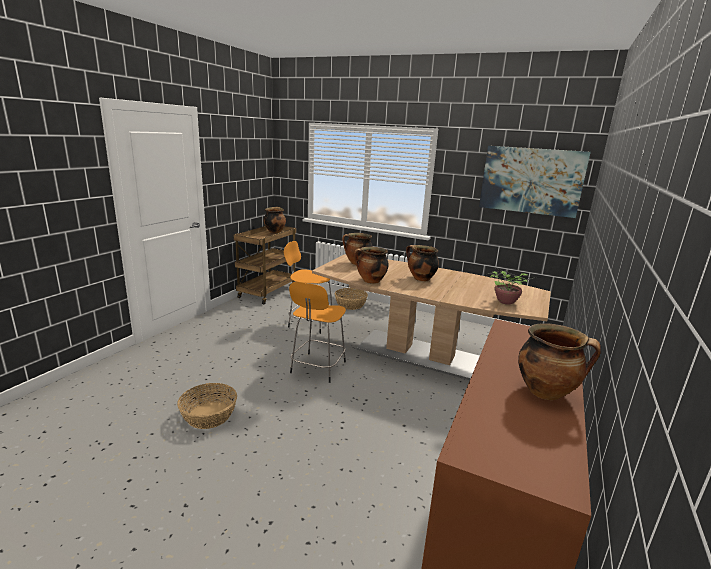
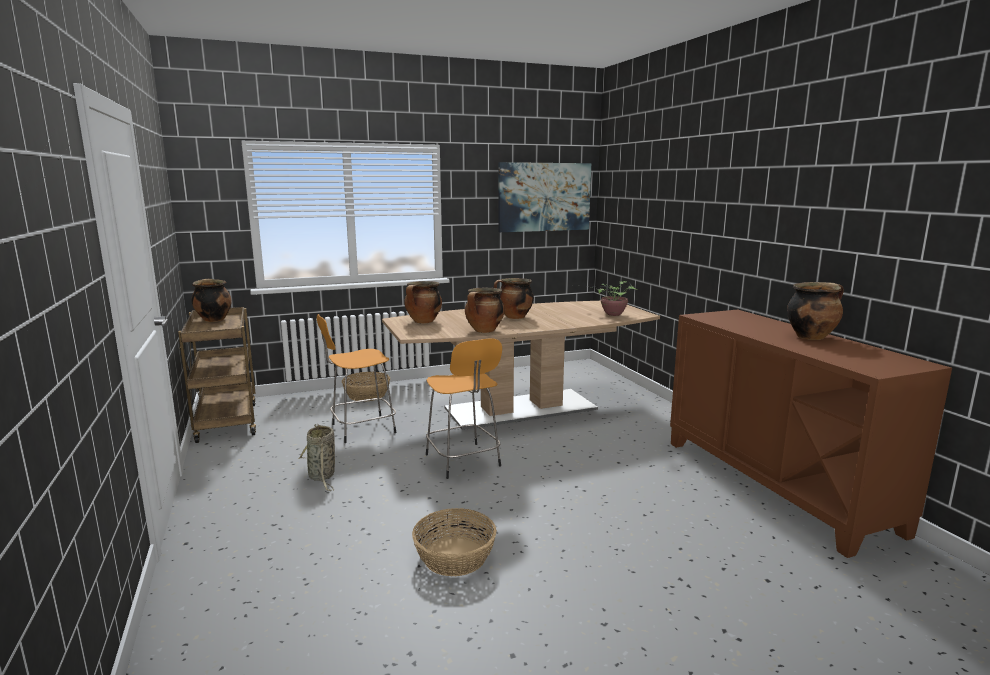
camera: 45 degrees left, 5 degrees down
none -> basket [298,424,335,491]

